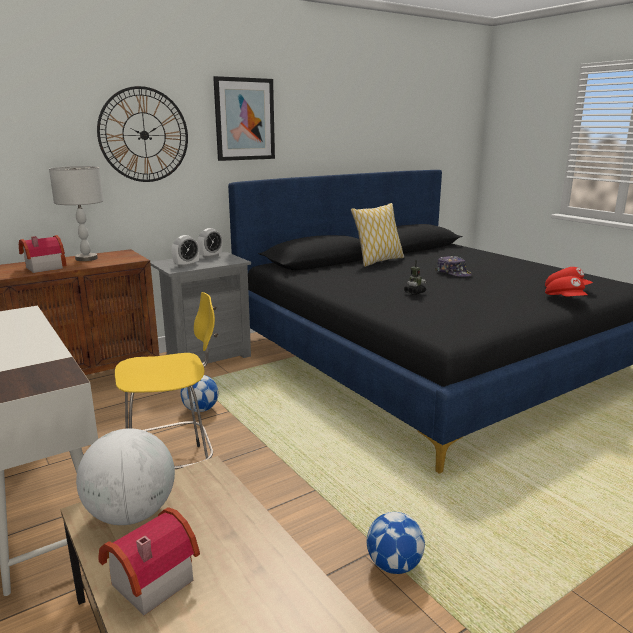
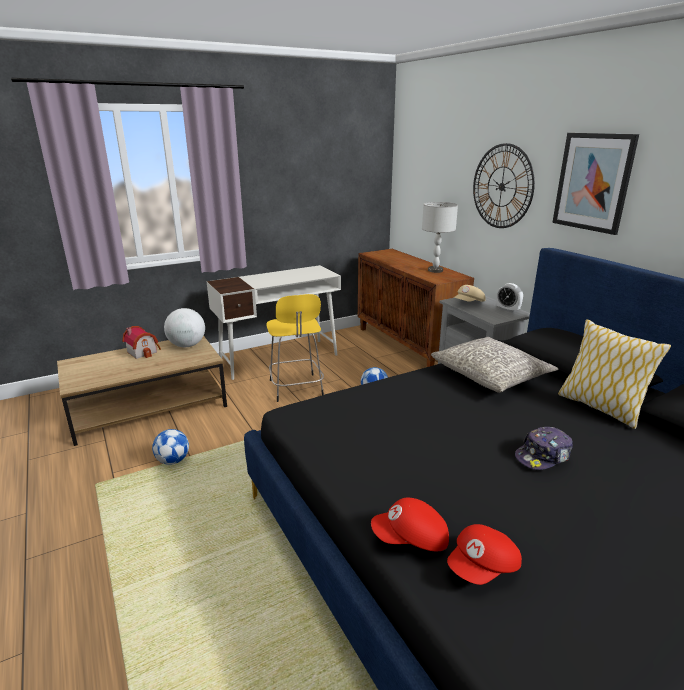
camera: 95 degrees right, 5 degrees up
toy house [19,235,67,273] -> none
alarm clock [172,235,199,267] -> beige cap [454,285,485,302]
toy robot [404,260,427,294] -> none
none -> grey pillow [431,337,559,393]

